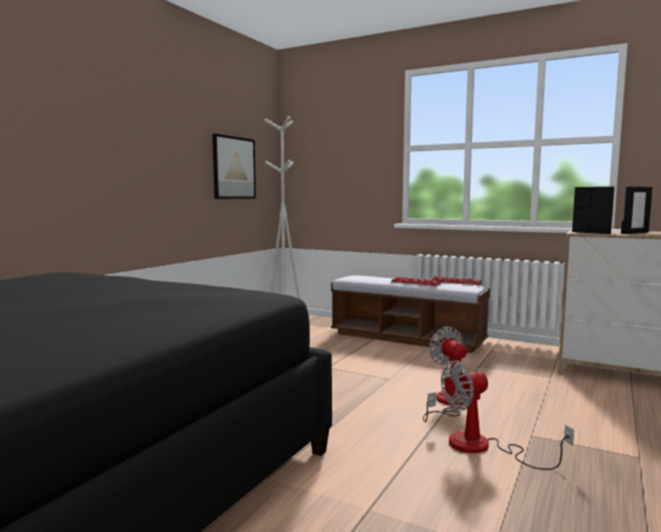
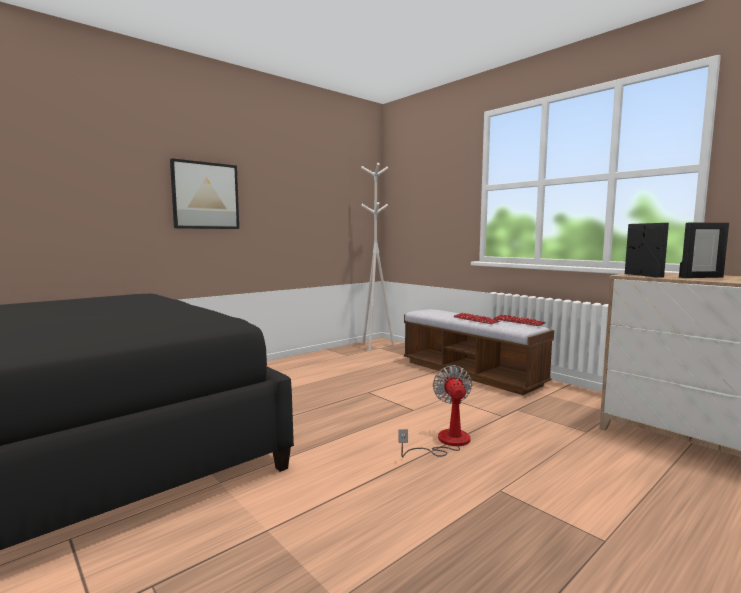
camera: 20 degrees right, 0 degrees up
picture [213,134,256,199] -> picture moved to [170,158,239,229]
fan [441,360,574,470] -> none

